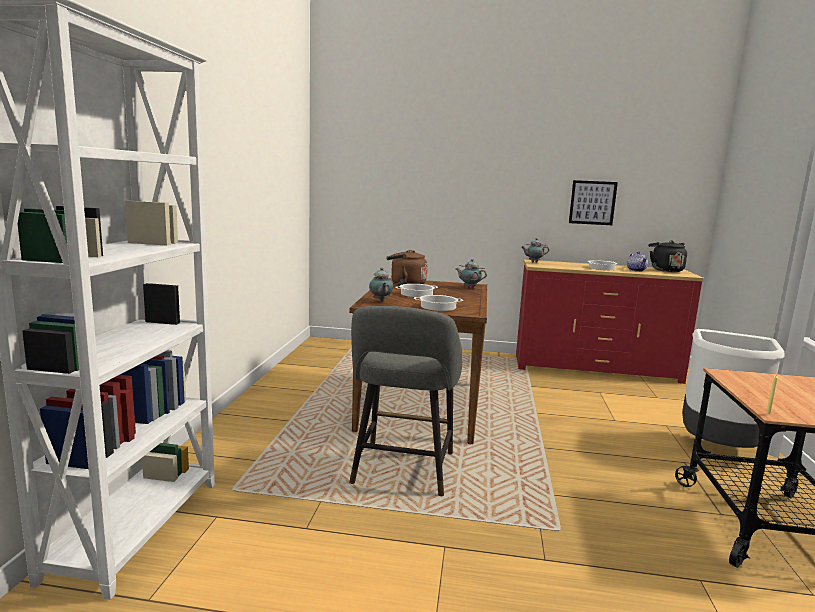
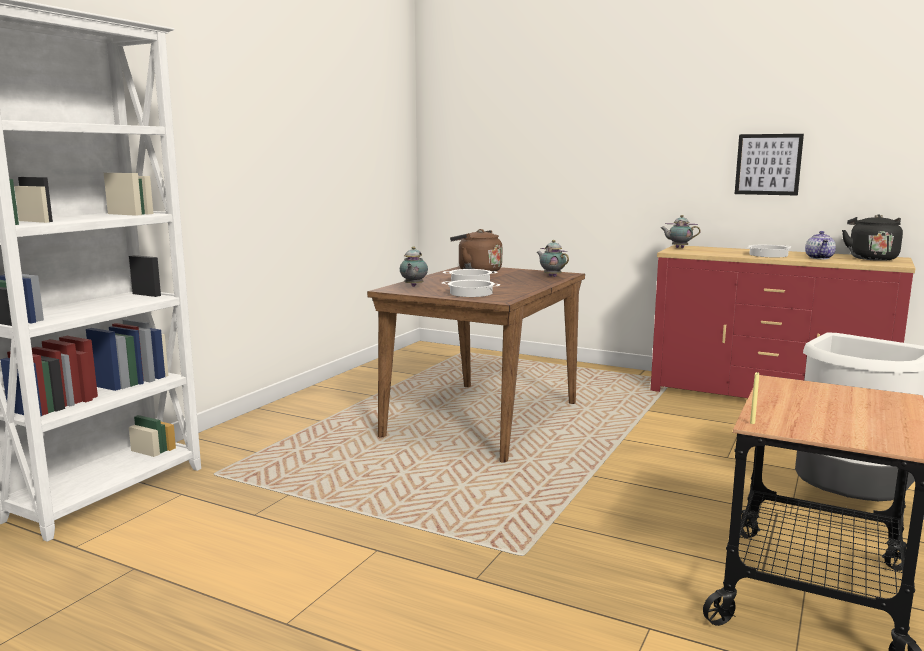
camera: 20 degrees right, 0 degrees up
grey stool [349,306,463,496] -> none

